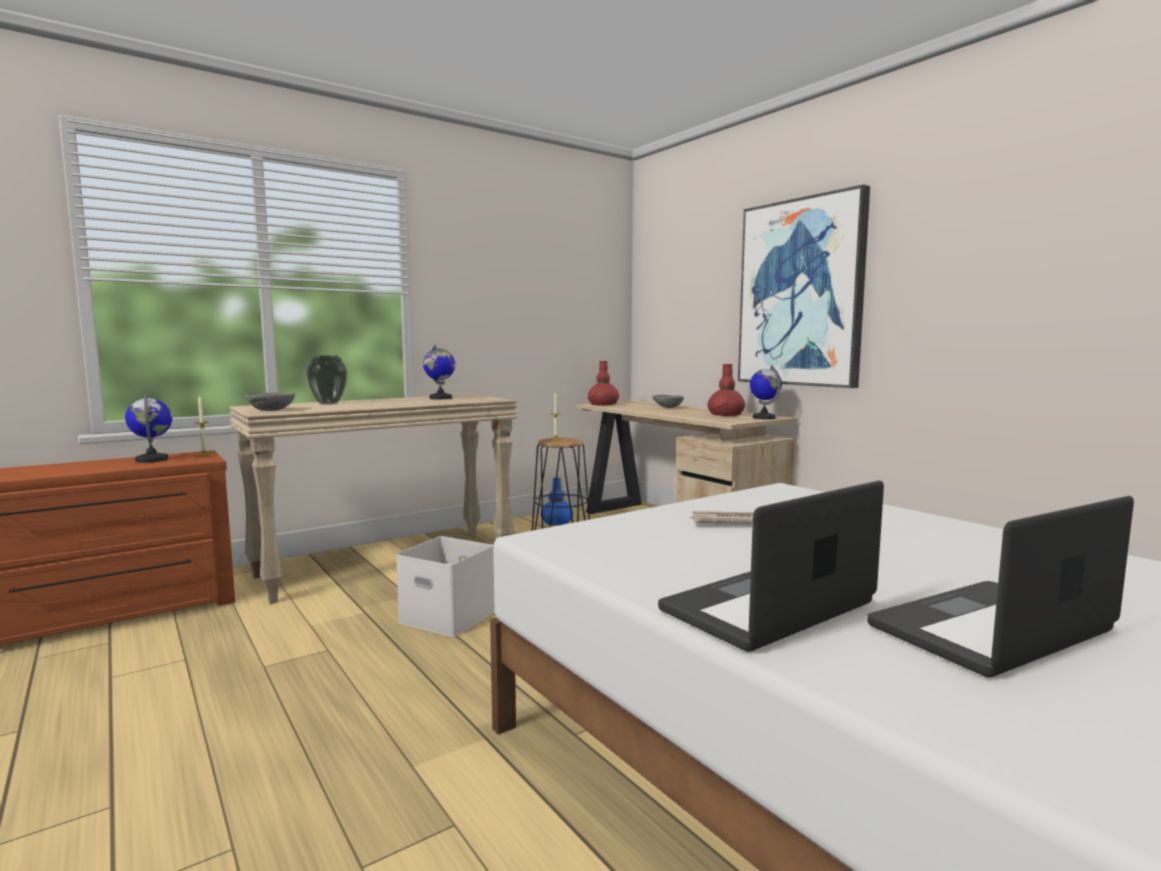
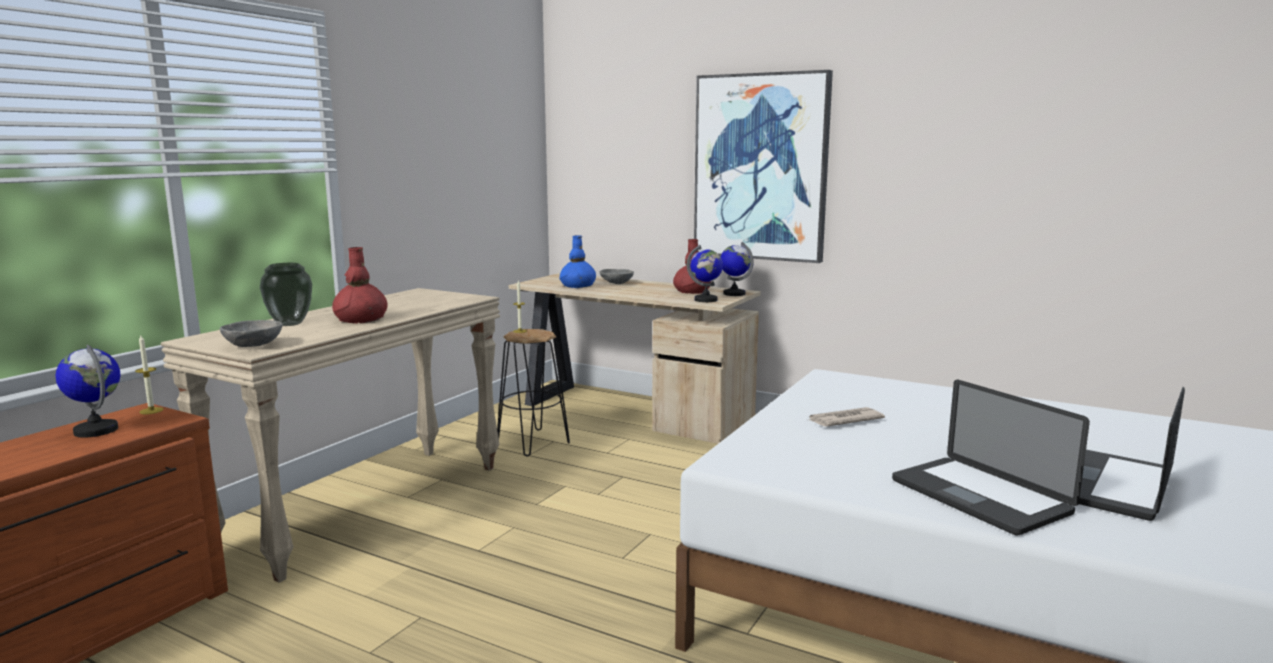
camera: 25 degrees left, 5 degrees up
white storage box [396,536,495,637] -> none
globe [423,344,455,399] -> globe moved to [687,245,723,302]
blue vase [540,478,573,526] -> blue vase moved to [559,235,596,288]
red vase [588,361,619,406] -> red vase moved to [332,247,387,324]
laptop [658,480,884,652] -> laptop turned 60 degrees counterclockwise [892,380,1090,535]

